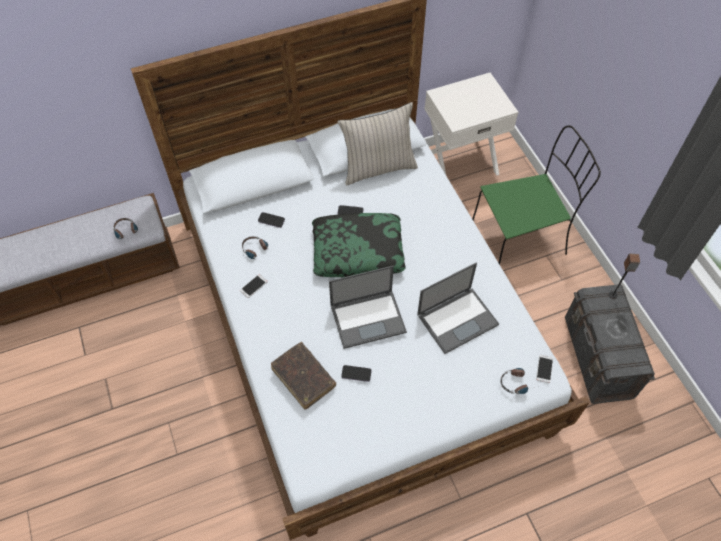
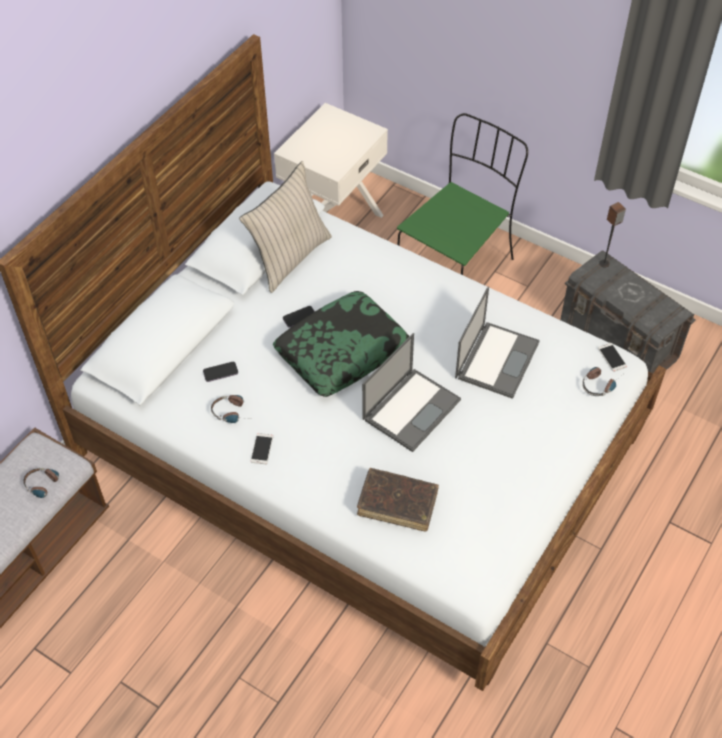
camera: 35 degrees left, 5 degrees down
phone [341,365,372,382] -> none

